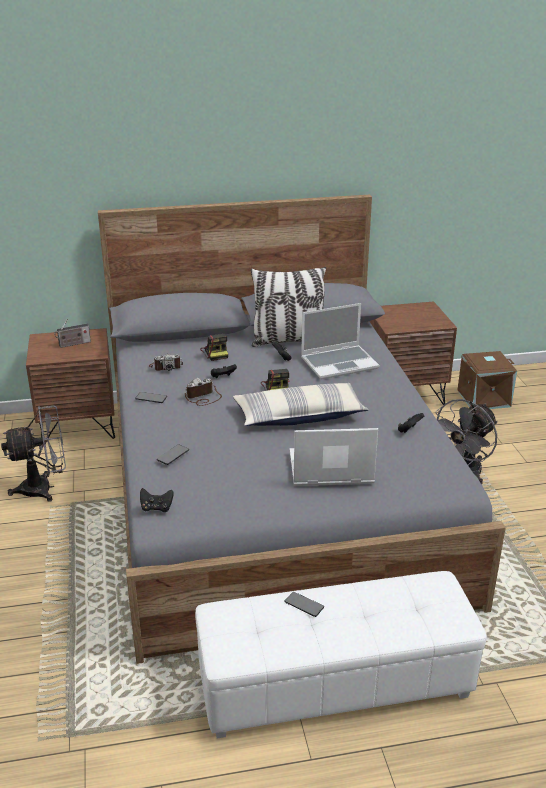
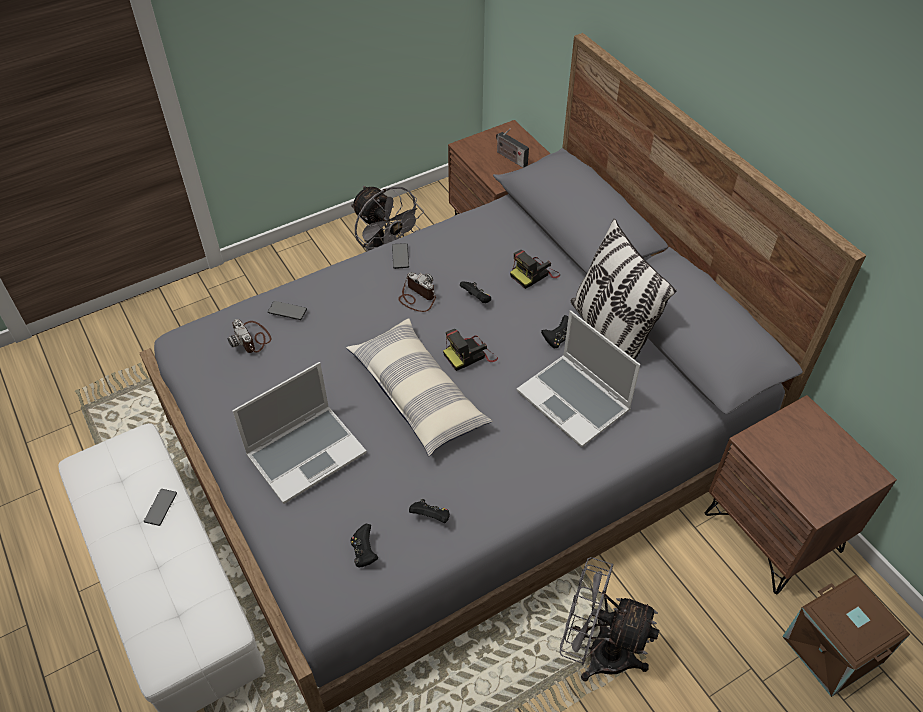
camera: 70 degrees right, 20 degrees up
black game controller [140,488,173,512] -> black game controller moved to [351,523,378,568]
camera [149,354,183,371] -> camera moved to [228,319,271,353]
laptop [290,428,378,486] -> laptop turned 75 degrees clockwise [232,362,367,504]

